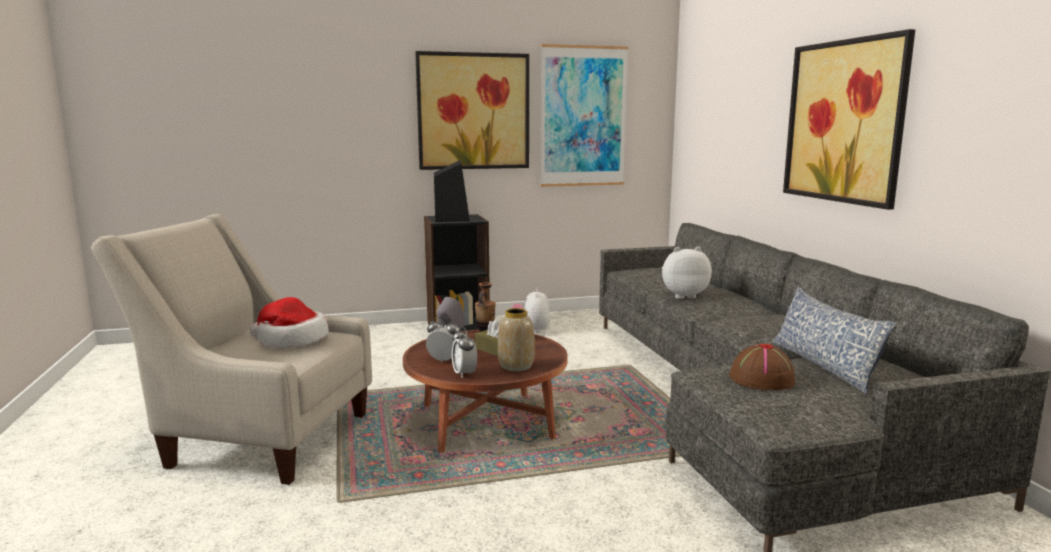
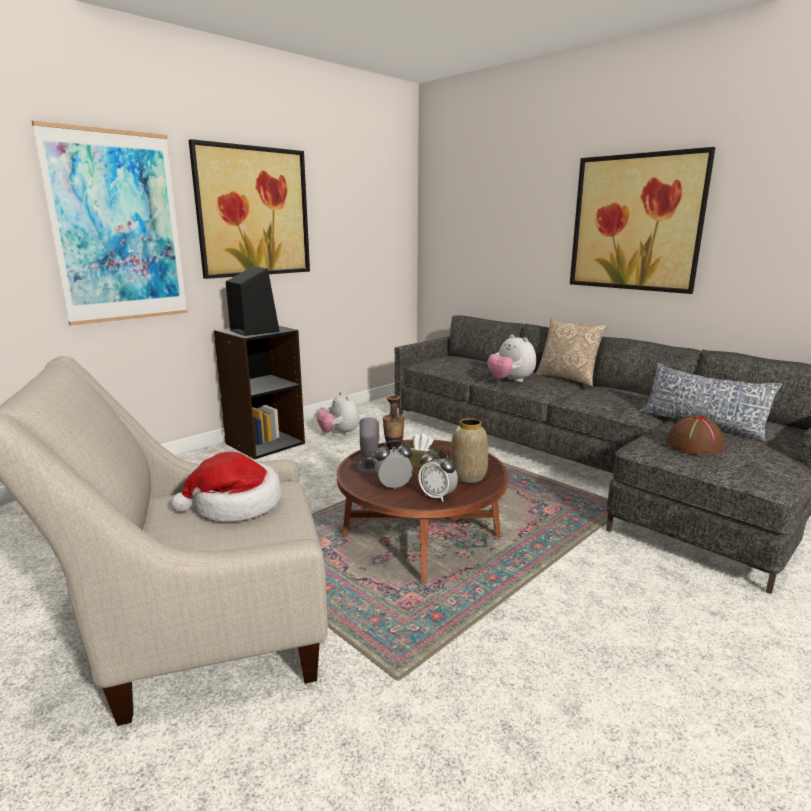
camera: 30 degrees left, 5 degrees up
picture [540,44,628,187] -> picture moved to [32,121,188,326]
plush toy [662,247,712,299] -> plush toy turned 90 degrees counterclockwise [487,334,536,382]
none -> pillow [536,318,608,387]

